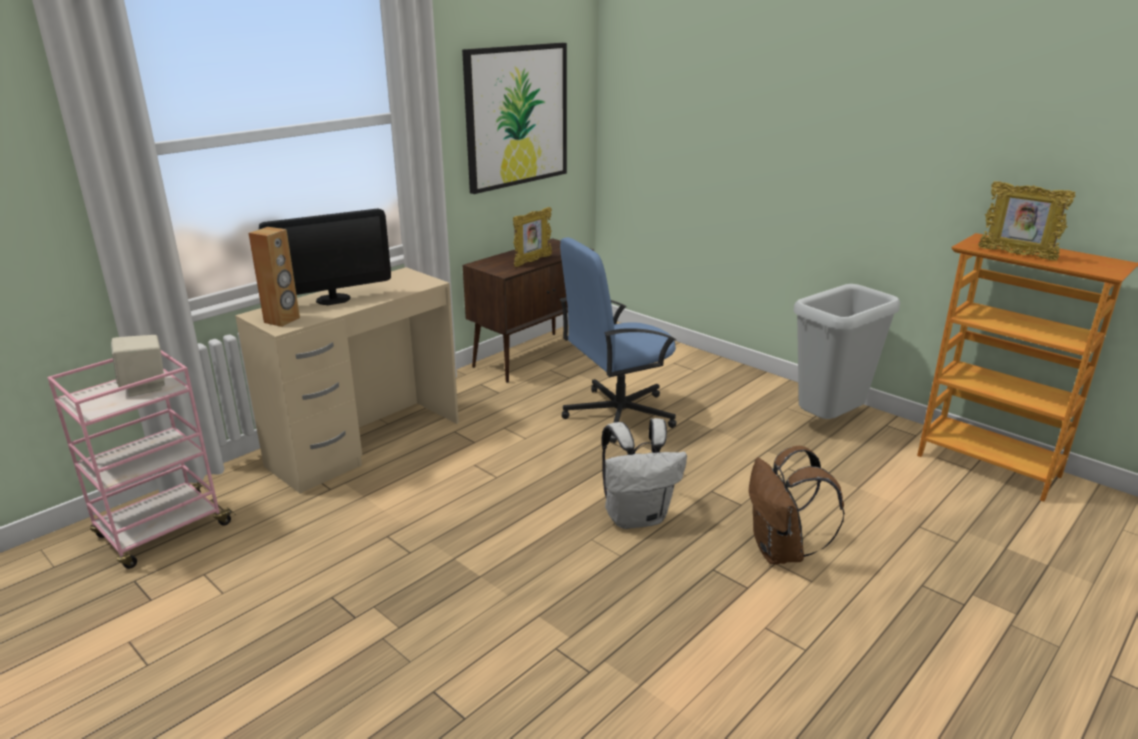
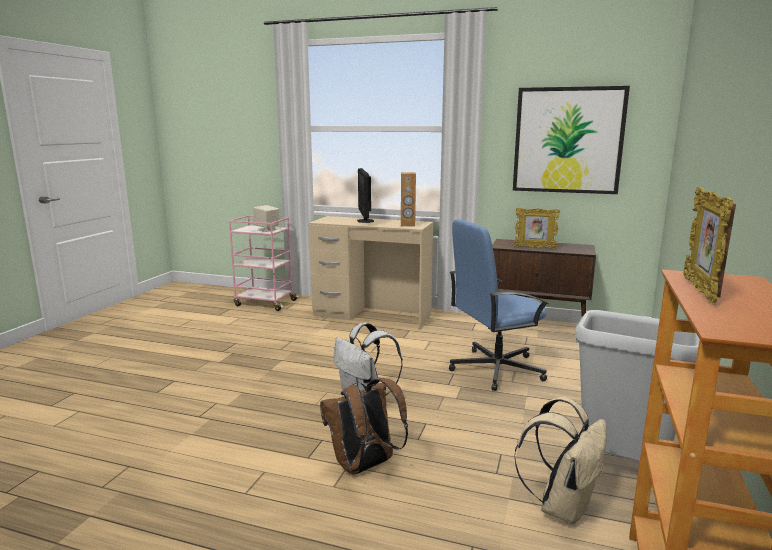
camera: 65 degrees right, 10 degrees down
brown speaker [248,227,300,327] -> brown speaker moved to [401,172,416,227]
monitor [259,208,391,305] -> monitor turned 45 degrees clockwise [357,168,374,223]
blue office chair [559,237,677,443] -> blue office chair turned 60 degrees counterclockwise [449,219,549,391]
none -> beige backpack [514,397,607,525]

